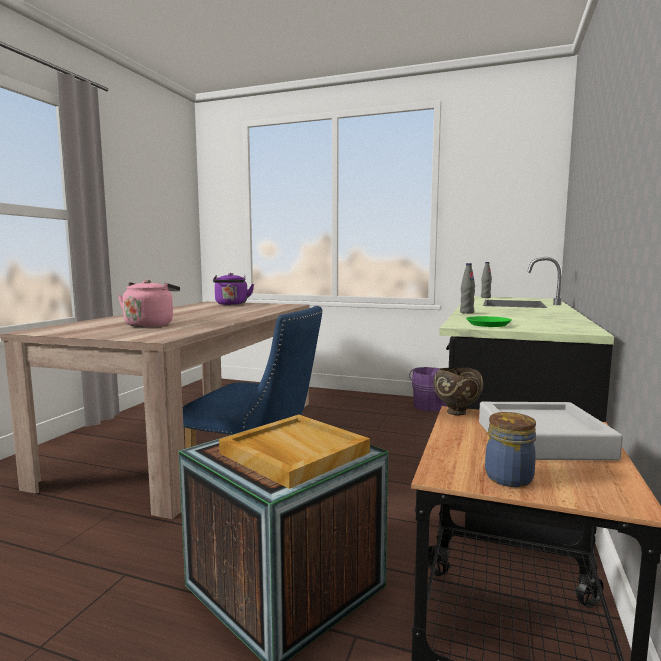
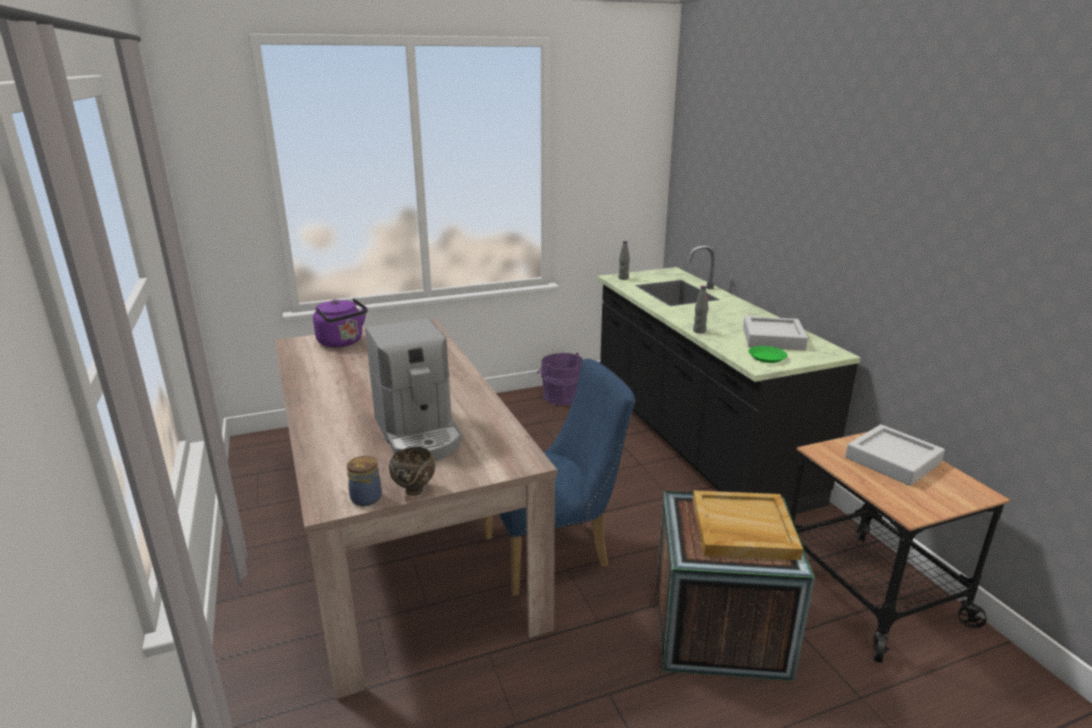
camera: 40 degrees left, 15 degrees up
pink kettle [118,280,180,327] -> coffee machine [365,319,462,461]
brown bowl [433,368,483,416] -> brown bowl moved to [389,447,435,496]
jar [485,412,536,487] -> jar moved to [347,456,382,506]
none -> grey tray [743,316,808,350]

